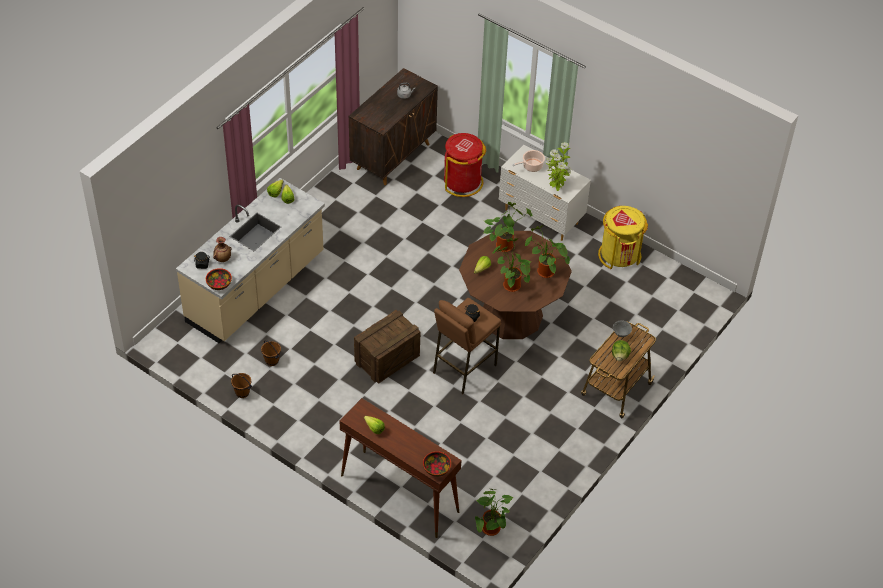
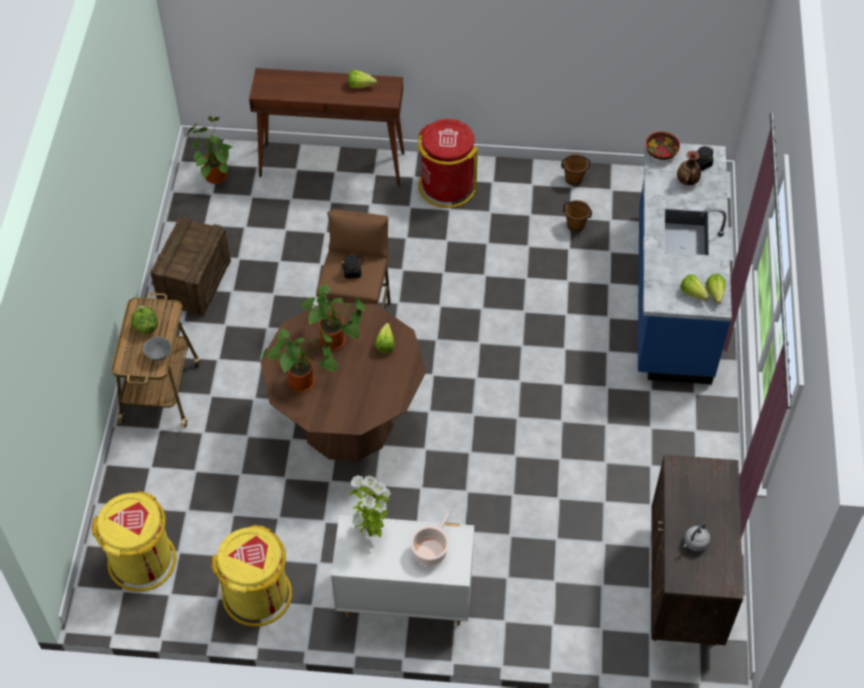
camera: 150 degrees right, 5 degrees up
beige counter [176,178,325,343] -> blue counter [638,141,732,384]
crate [354,310,420,384] -> crate moved to [150,217,231,316]
bowl [423,451,451,477] -> none
red trash can [444,133,486,197] -> red trash can moved to [418,119,478,208]
potted plant [484,202,532,252] -> none
none -> yellow trash can [92,491,176,591]

